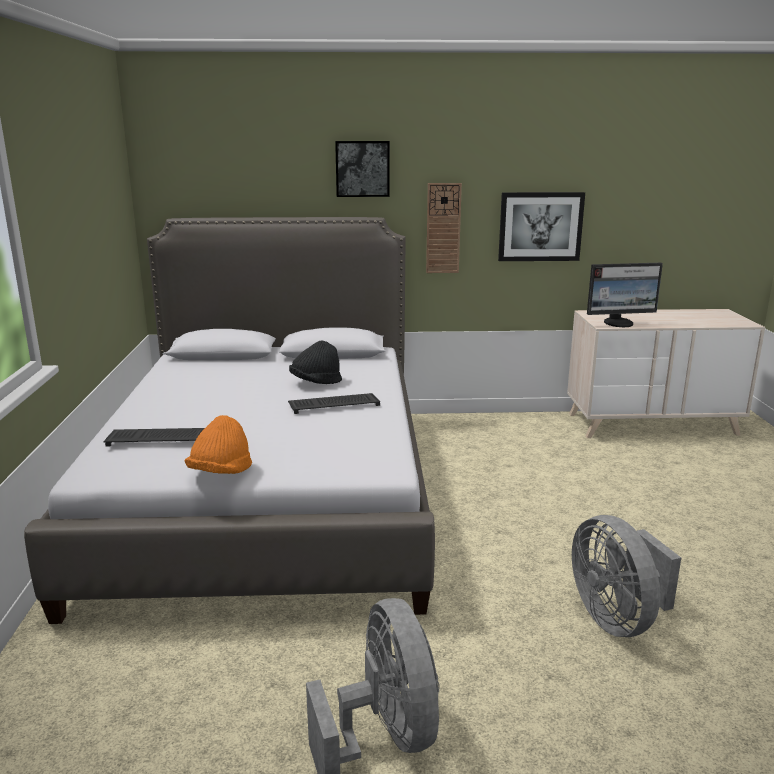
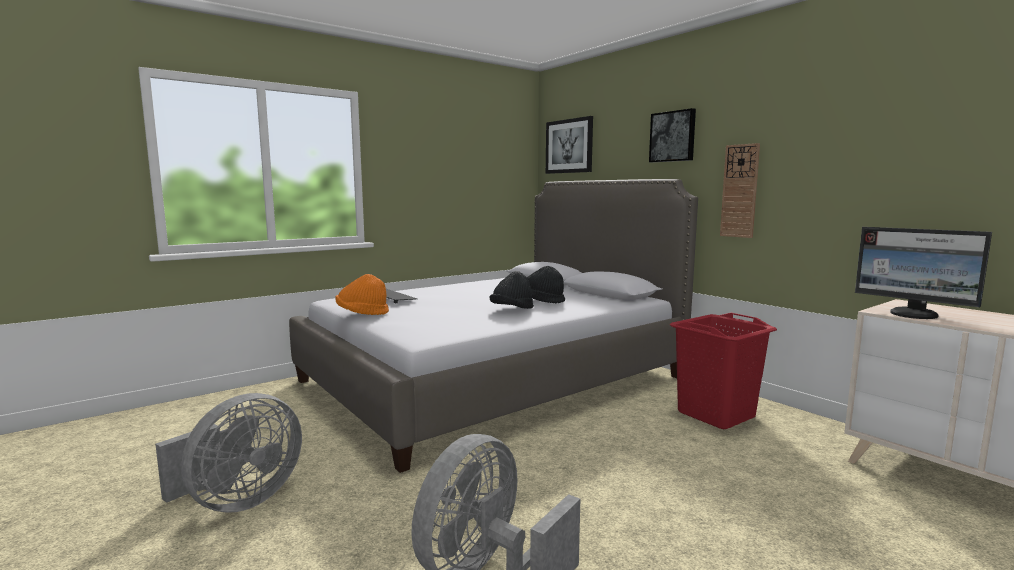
camera: 55 degrees right, 10 degrees down
keyboard [288,393,380,414] -> black hat [489,271,534,309]
picture [498,192,585,261] -> picture moved to [546,116,593,174]
none -> red laundry basket [669,313,777,429]

